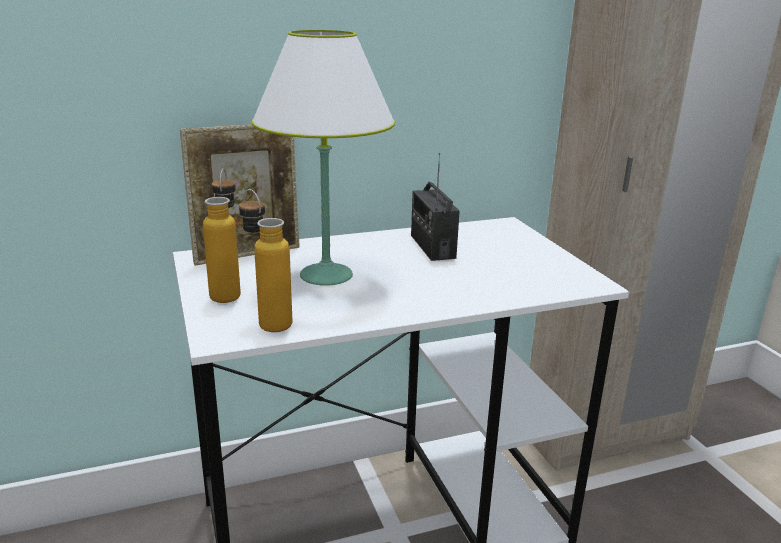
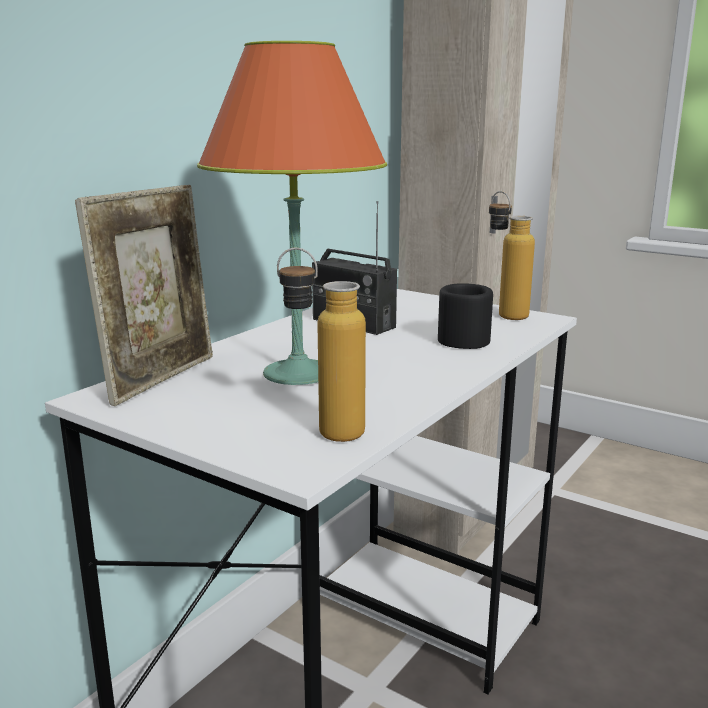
camera: 35 degrees left, 5 degrees down
bottle [203,168,241,303] -> bottle moved to [489,191,535,320]
white table lamp [252,30,395,286] -> orange table lamp [197,41,387,385]
none -> black mug [438,283,493,349]

